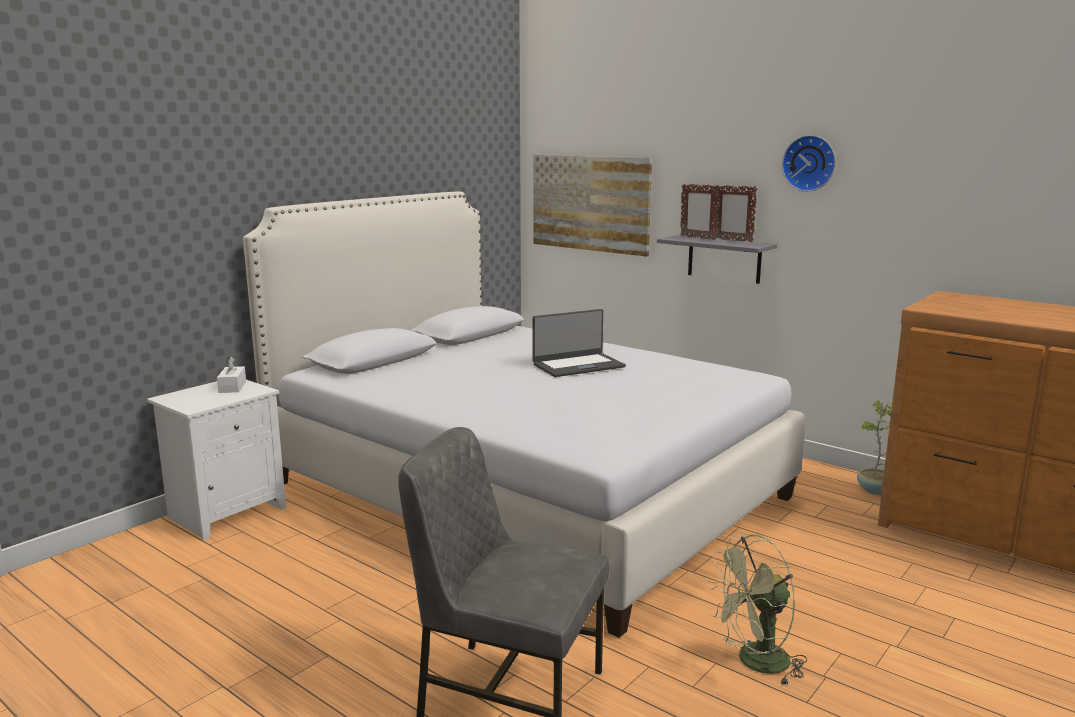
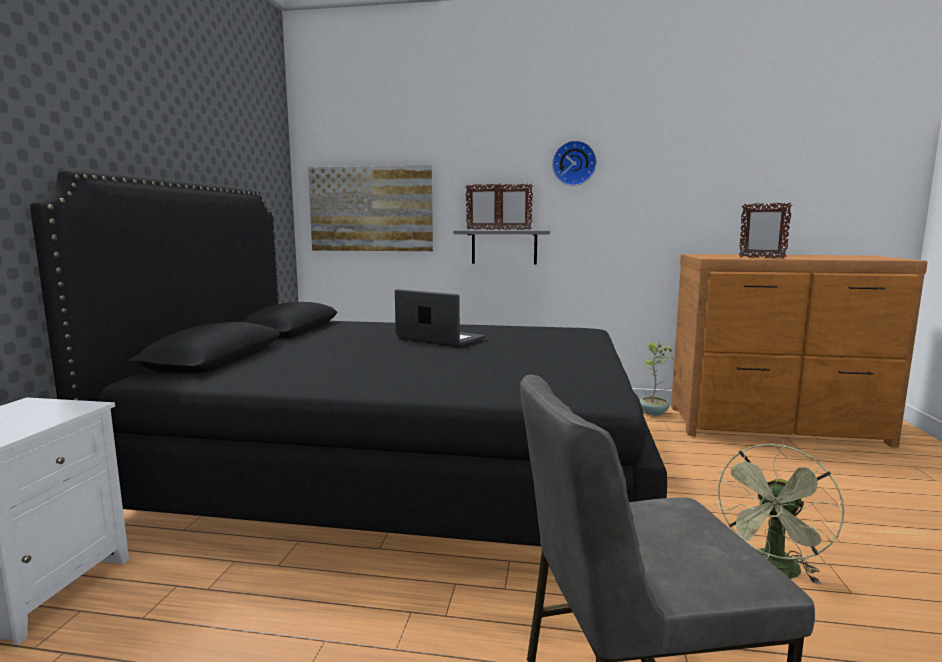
camera: 30 degrees left, 5 degrees down
white tissue box [217,357,246,393] -> none
white bed [243,191,805,638] -> black bed [30,170,667,546]
laptop [532,309,626,377] -> laptop turned 90 degrees counterclockwise [395,289,486,346]
none -> picture frame [739,202,792,259]

